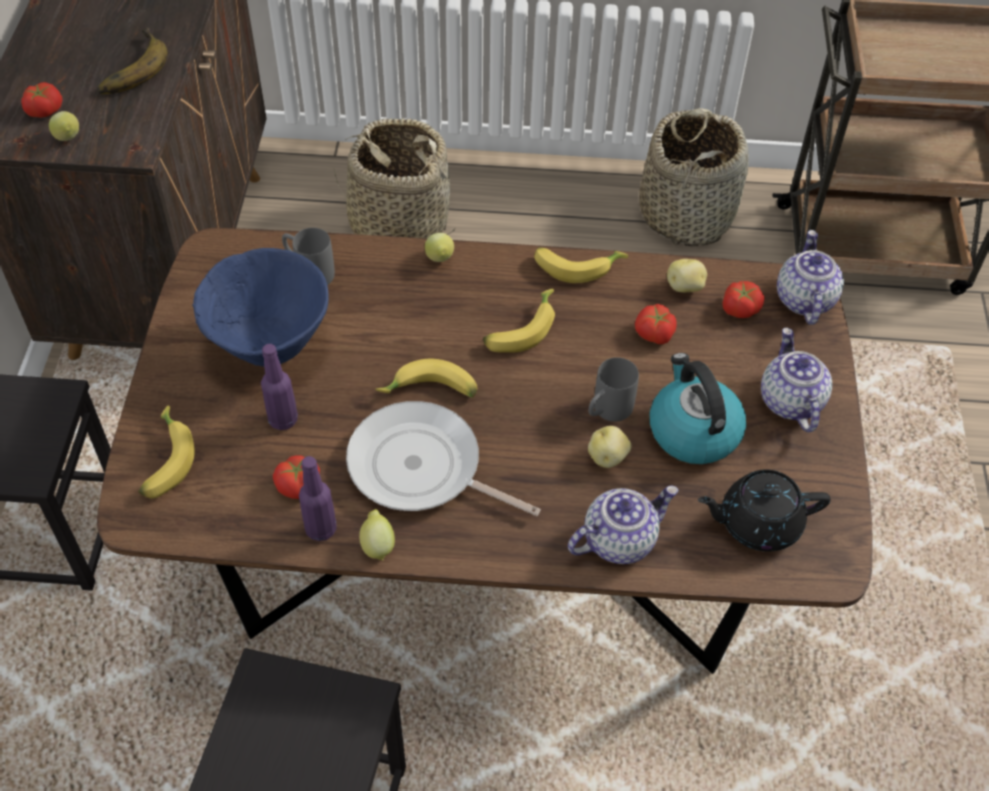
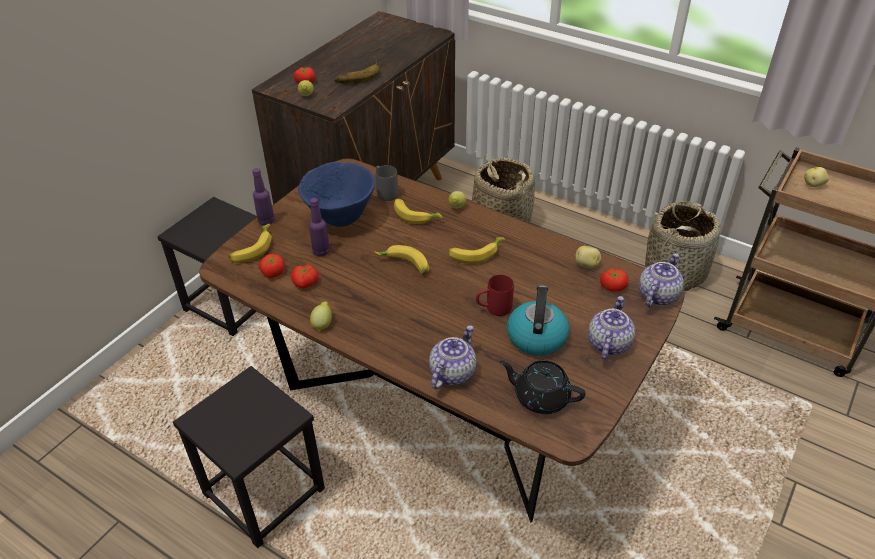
camera: 30 degrees right, 10 degrees down
purple bottle [299,456,337,541] -> purple bottle moved to [252,168,274,225]
frying pan [346,401,541,516] -> none
banana [534,247,628,283] -> banana moved to [394,199,442,224]
teapot [568,485,679,564] -> teapot turned 60 degrees counterclockwise [429,326,477,389]
potato [588,426,632,468] -> potato moved to [804,167,829,187]
grey mug [589,357,639,422] -> red mug [476,275,514,316]
tomato [635,304,677,344] -> tomato moved to [259,254,285,278]

